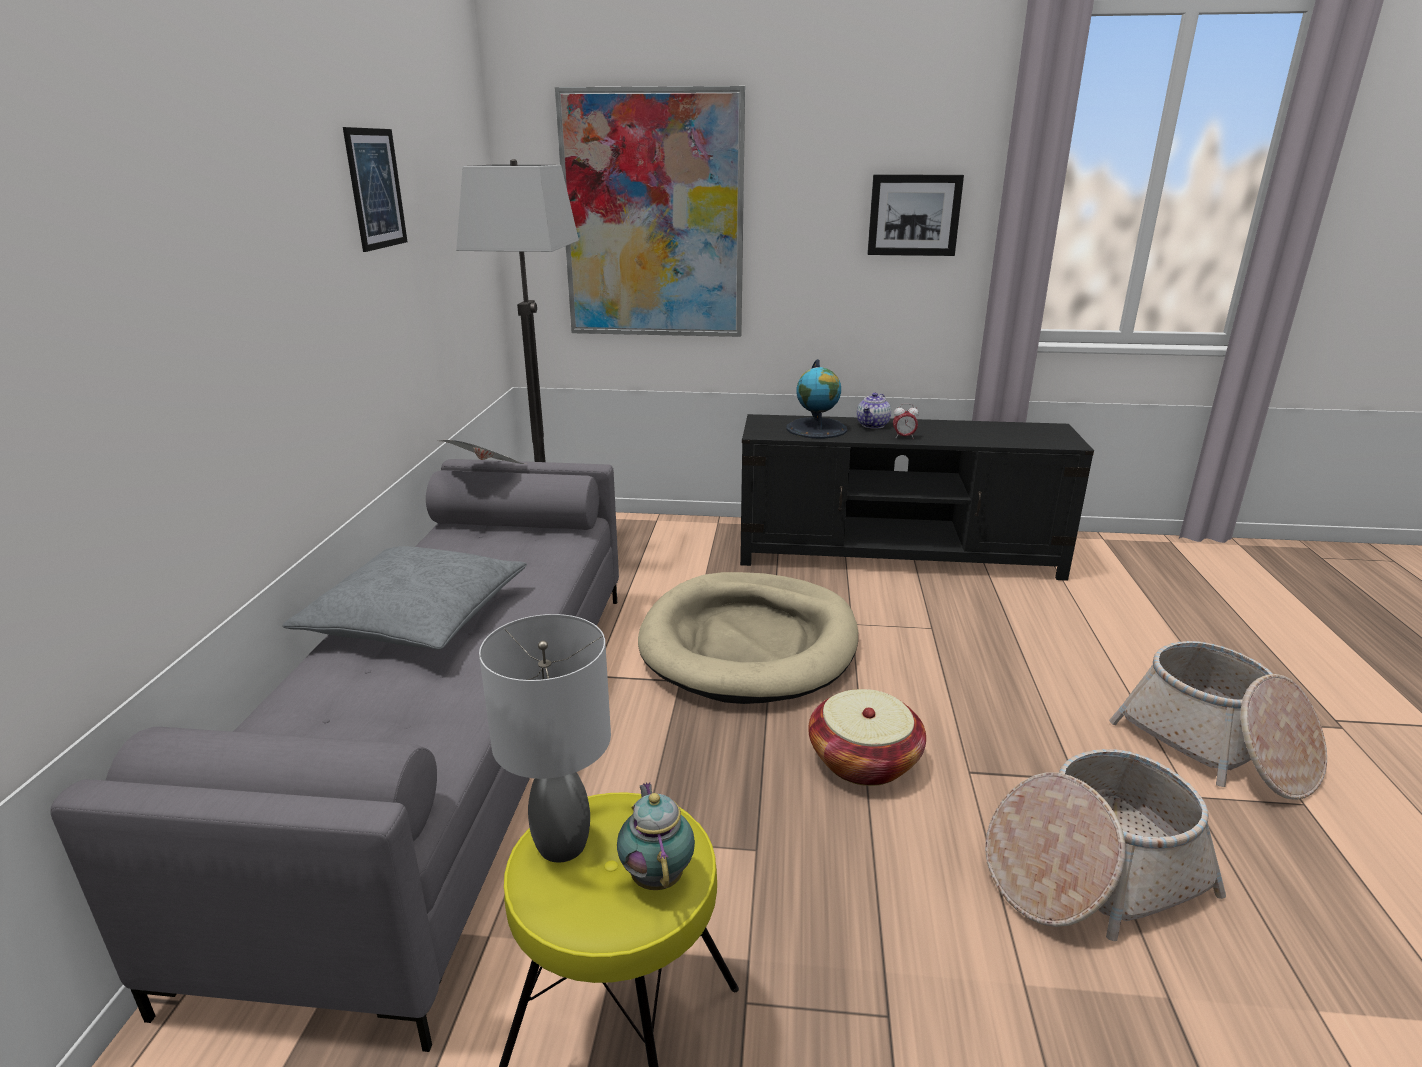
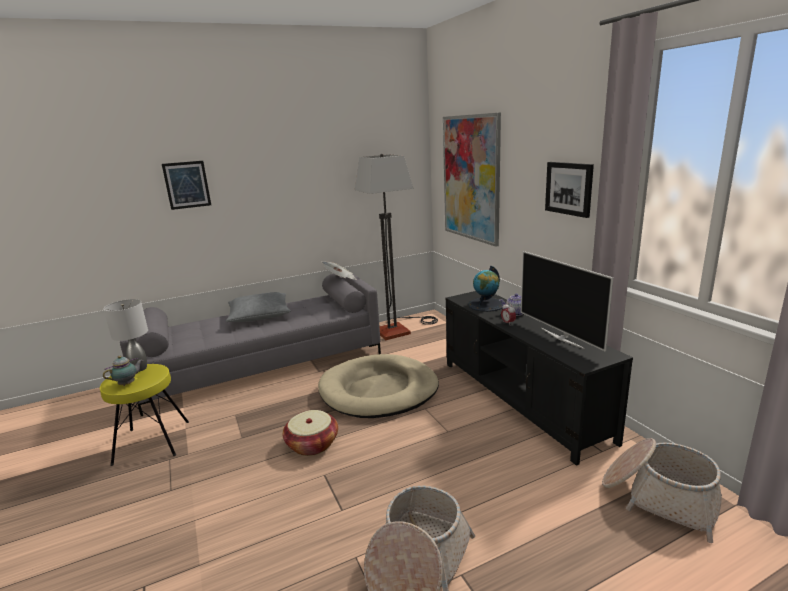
camera: 60 degrees right, 5 degrees down
picture [343,127,408,252] -> picture moved to [162,161,211,210]
basket [985,749,1226,941] -> basket moved to [602,438,722,543]
none -> television [521,251,614,352]

